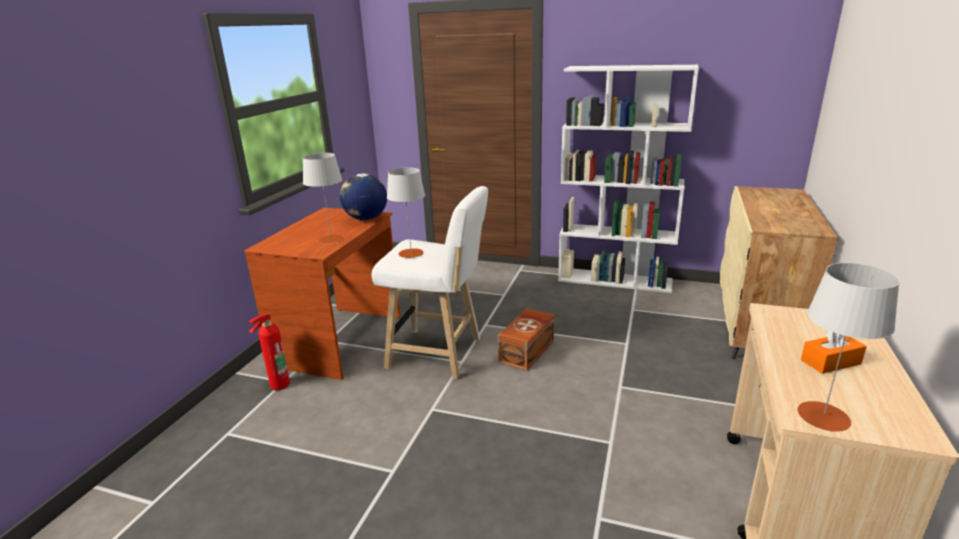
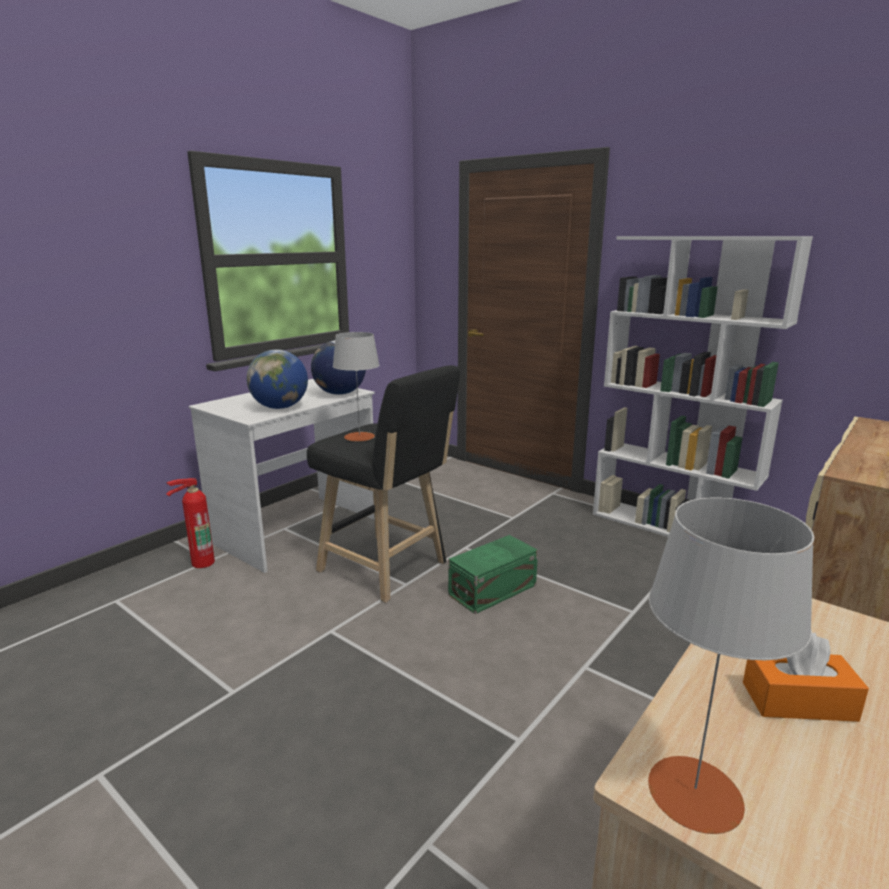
camera: 20 degrees right, 5 degrees down
brown desk [244,208,400,380] -> white desk [189,379,375,573]
grey table lamp [303,153,344,244] -> globe [247,349,308,409]
white stool [372,186,488,379] -> black stool [307,365,460,603]
brown storage box [498,308,554,371] -> green storage box [448,535,538,614]

